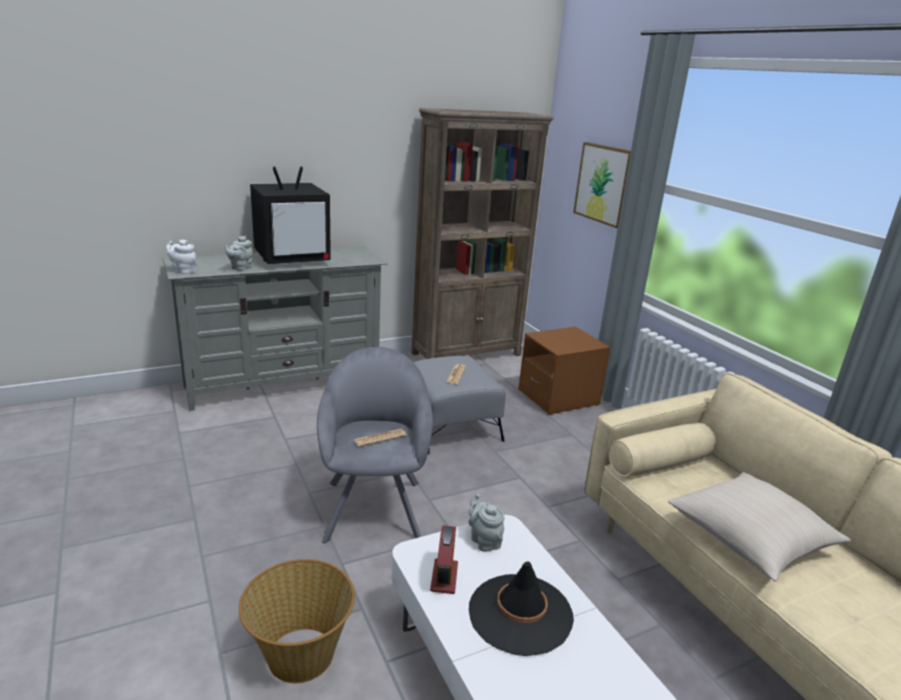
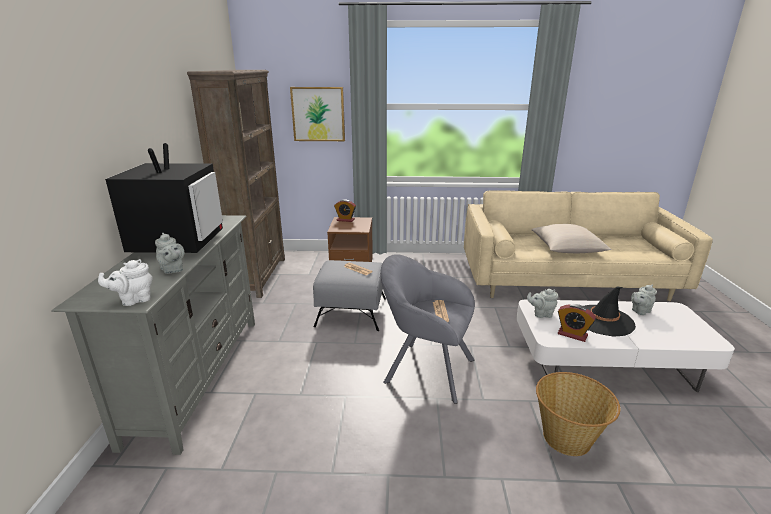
camera: 60 degrees left, 0 degrees up
none -> alarm clock [334,199,356,222]
none -> grey teapot [631,285,657,315]

